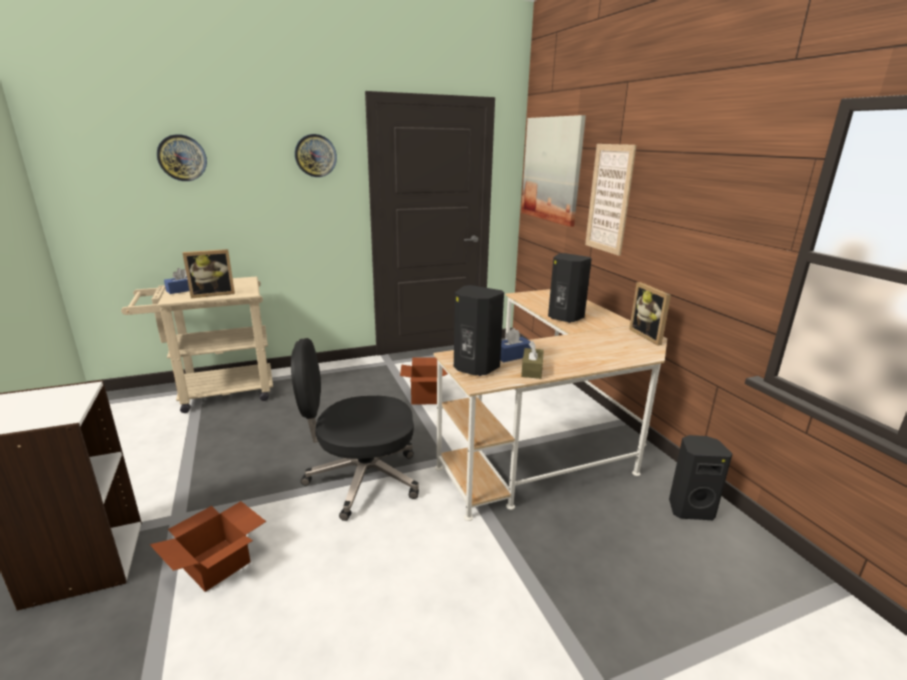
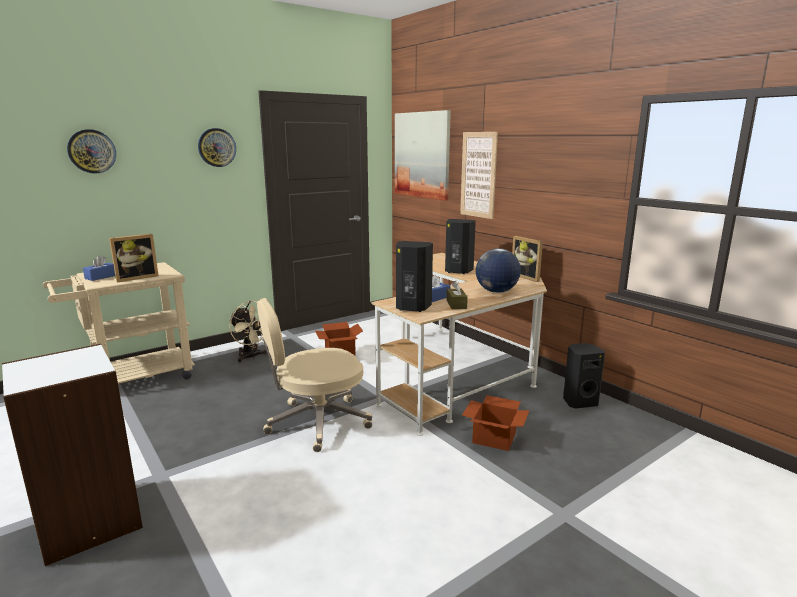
camera: 15 degrees left, 5 degrees down
cardboard box [150,501,266,592] -> cardboard box moved to [462,395,529,451]
black office chair [291,338,419,521] -> beige office chair [257,298,372,452]
none -> beige fan [230,301,267,363]
none -> globe [476,248,521,293]

